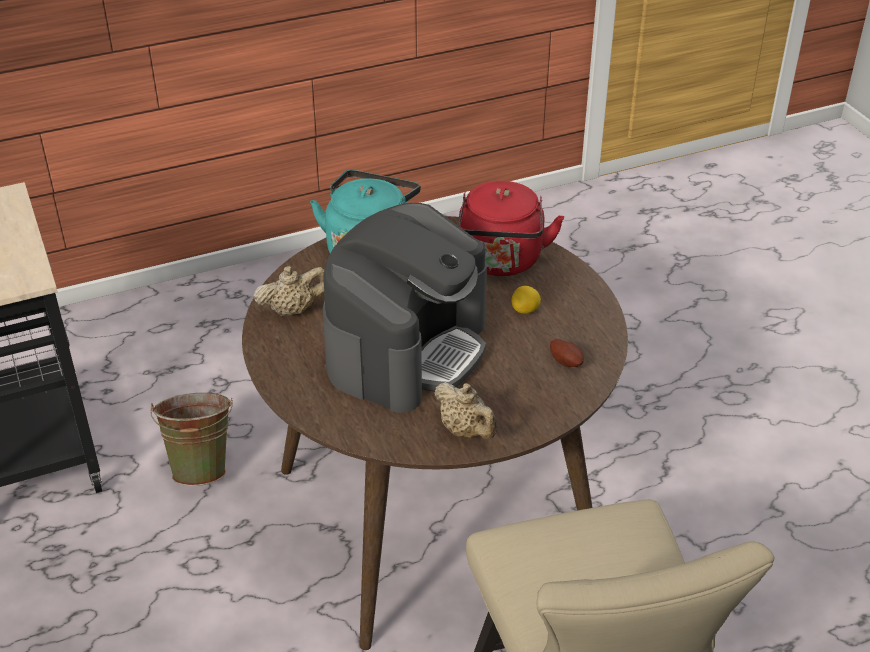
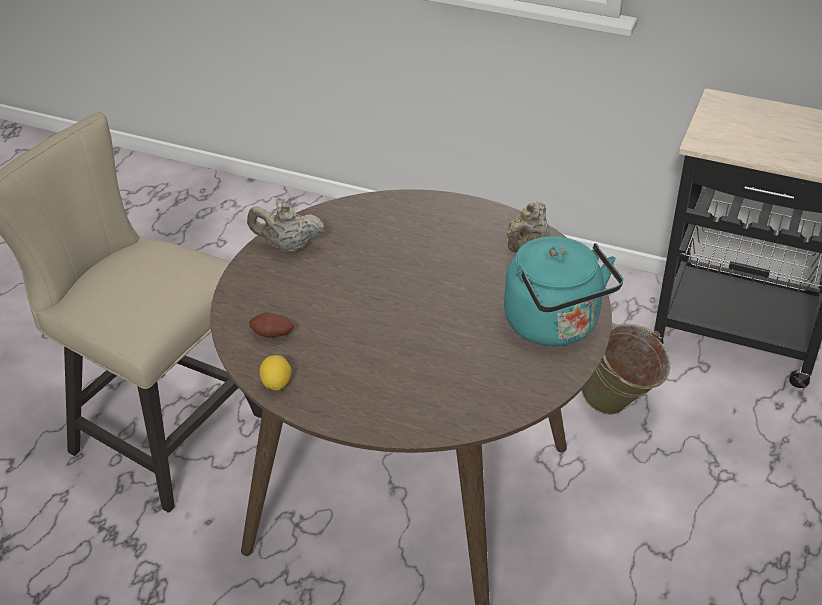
camera: 135 degrees right, 0 degrees up
coffee machine [323,203,487,413] -> none
red kettle [458,181,564,276] -> none
lemon [511,286,541,314] -> lemon moved to [259,355,292,390]

